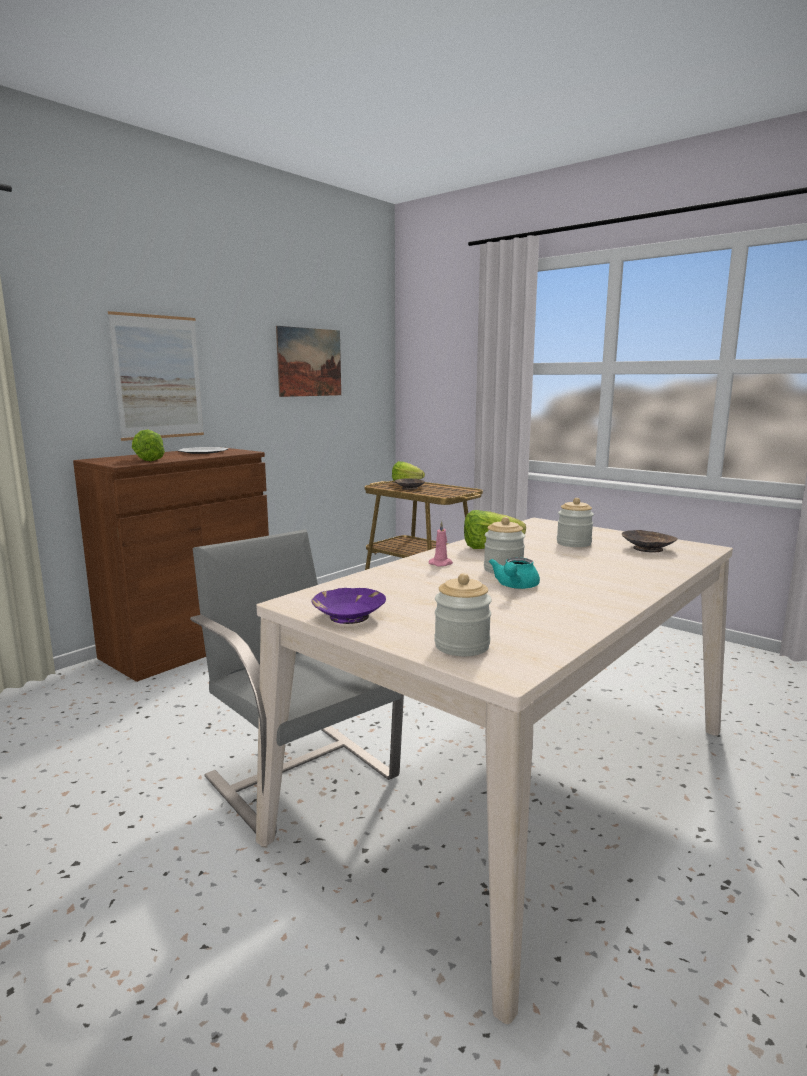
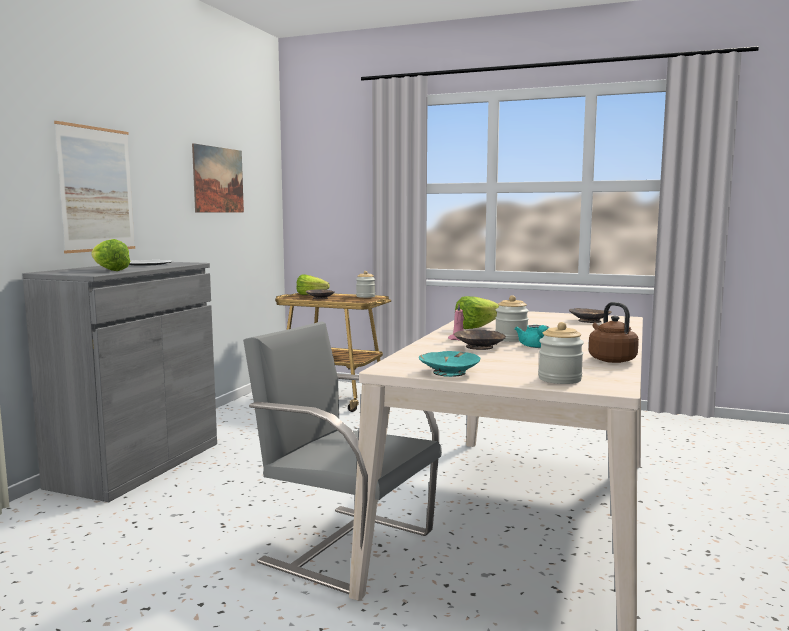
camera: 20 degrees left, 5 degrees down
brown cabinet [73,447,269,682] -> grey cabinet [22,262,217,502]
purple bowl [312,588,386,624] -> turquoise bowl [419,351,480,377]
jar [557,498,594,547] -> jar moved to [356,271,375,298]
none -> brown bowl [454,330,506,350]
none -> brown kettle [589,302,639,363]

